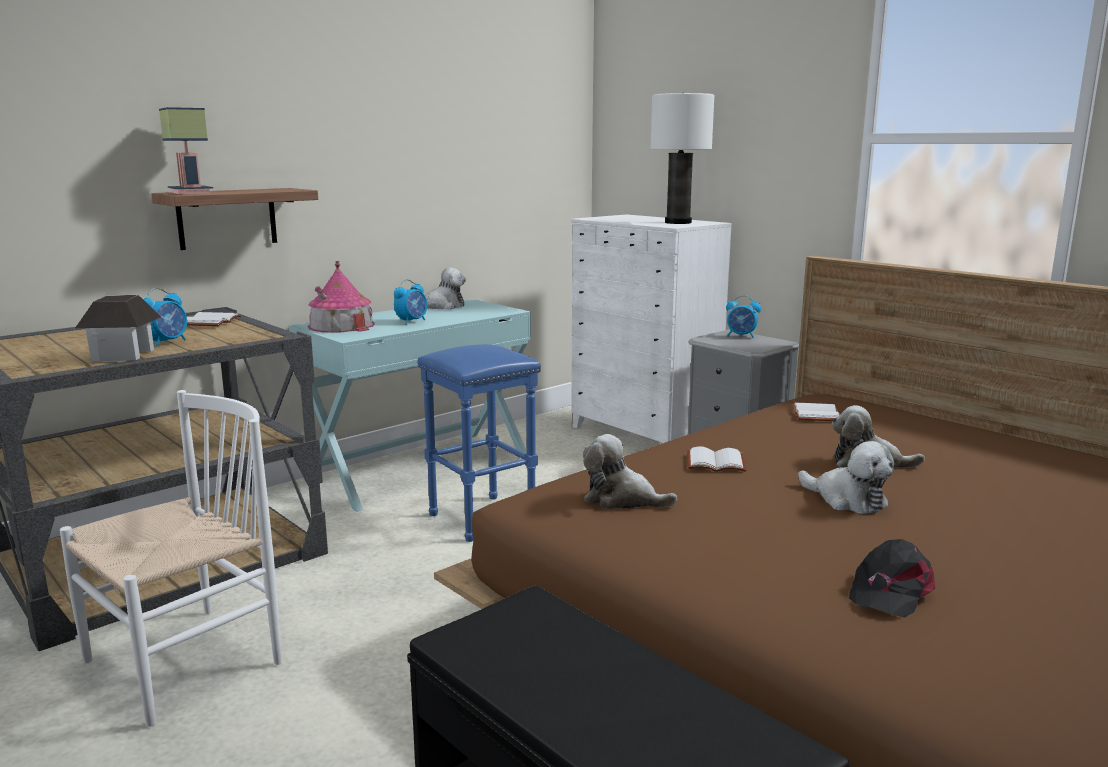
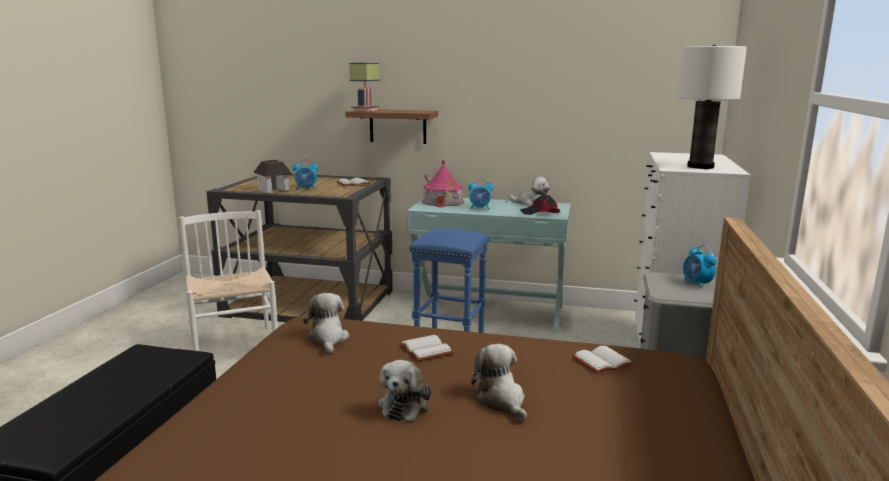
camera: 55 degrees right, 0 degrees up
white chair [60,390,282,727] -> white chair turned 120 degrees counterclockwise [179,210,278,351]
black cap [849,539,935,618] -> black cap moved to [520,195,560,215]

